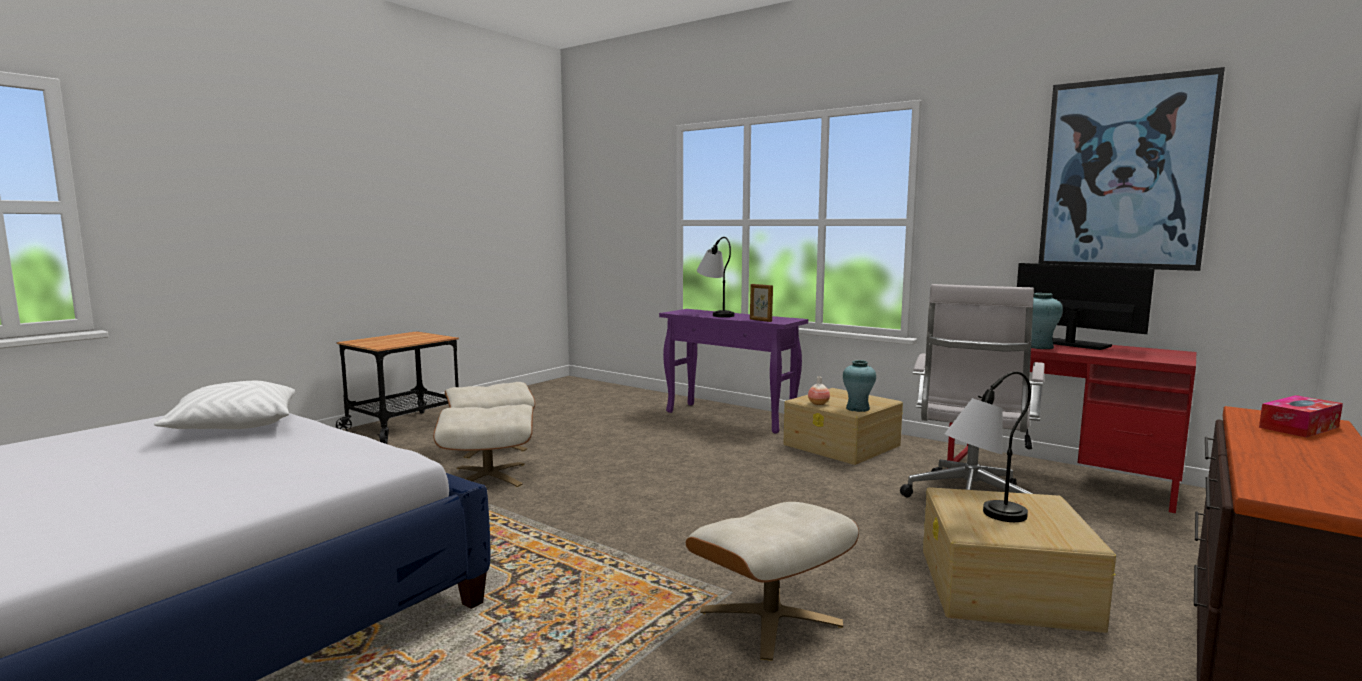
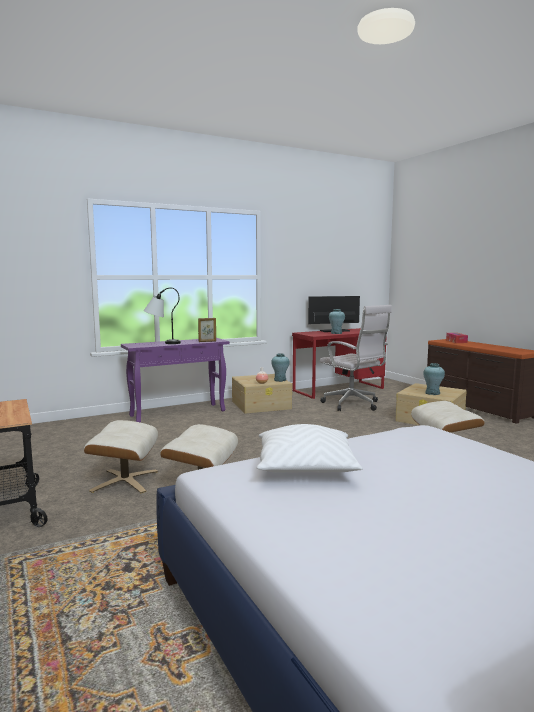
camera: 65 degrees left, 0 degrees up
table lamp [945,371,1031,522] -> turquoise vase [423,363,445,395]
picture [1039,67,1225,271] -> none

